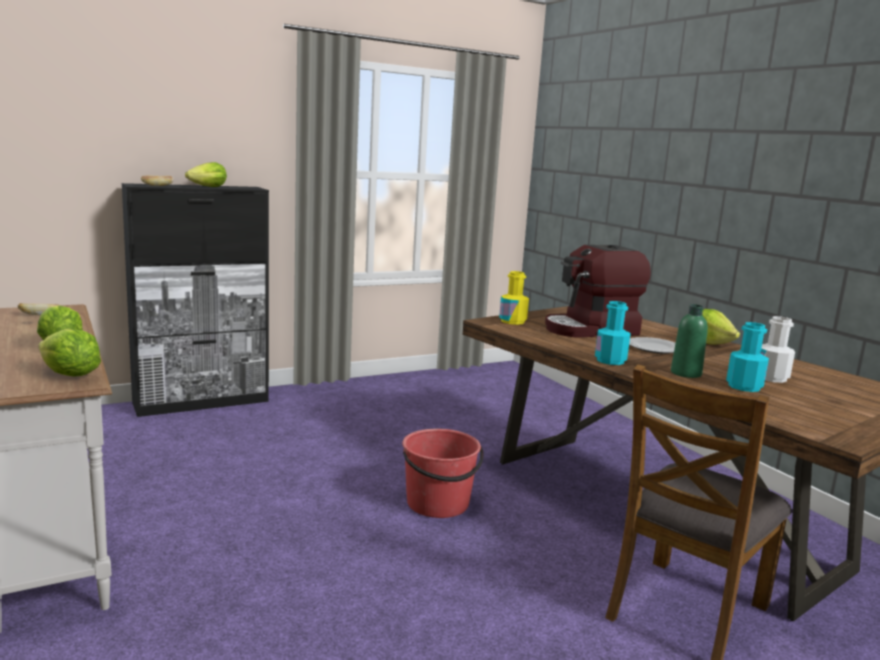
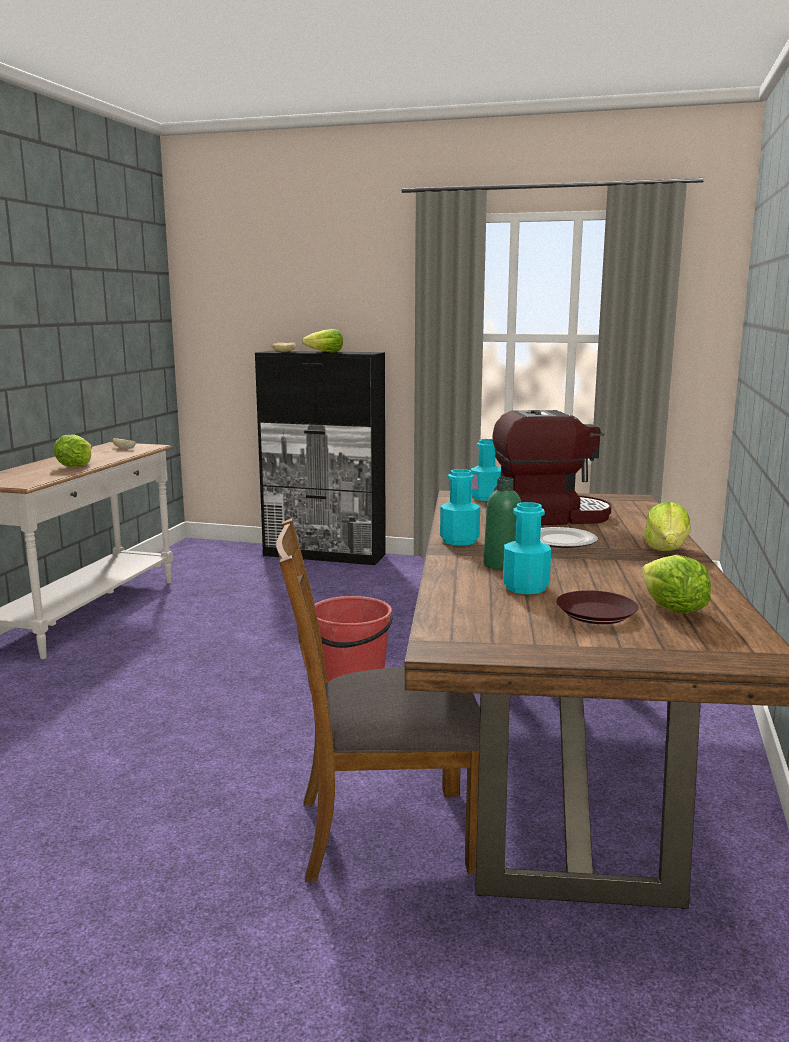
camera: 45 degrees right, 0 degrees up
lettuce [38,329,101,377] -> lettuce moved to [642,555,711,613]
yellow bottle [499,271,529,325] -> turquoise bottle [471,439,501,501]
coffee machine [545,245,651,338] -> coffee machine turned 150 degrees clockwise [492,410,612,525]
white bottle [761,316,795,383] -> none
none -> brown plate [556,590,639,624]

